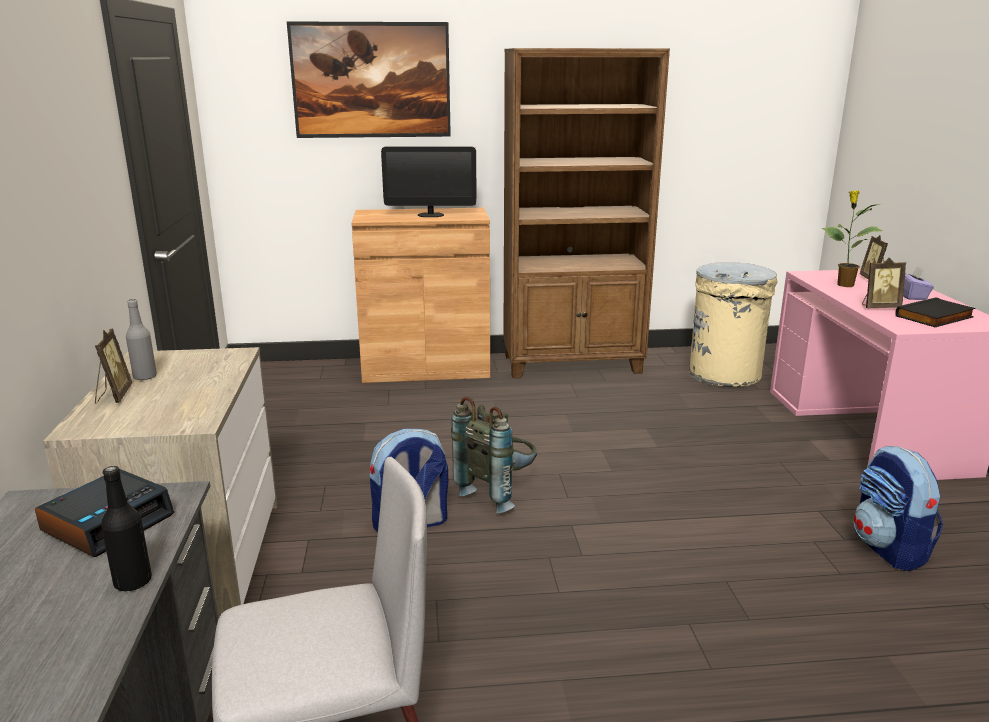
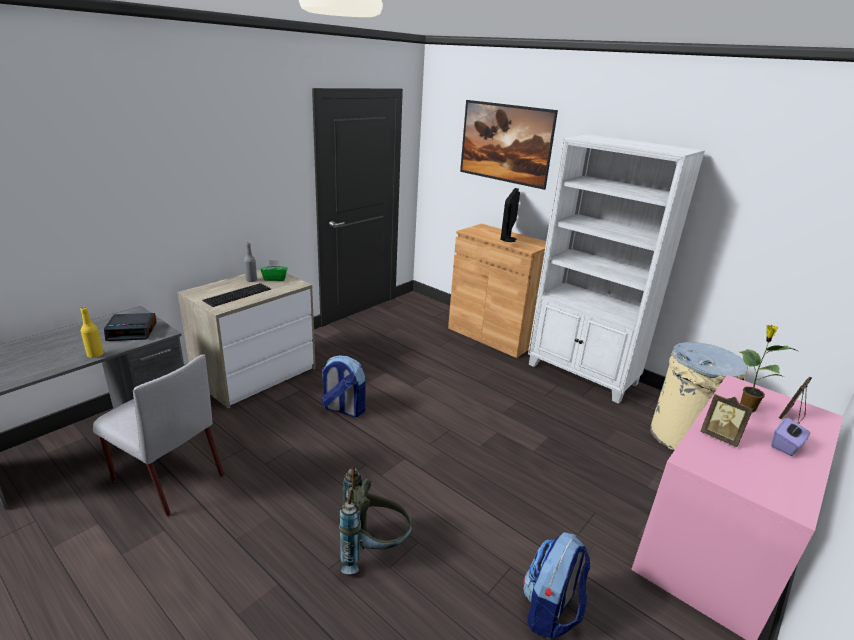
camera: 45 degrees right, 5 degrees up
picture frame [95,329,132,404] -> none
black bottle [101,466,152,592] -> yellow bottle [80,307,104,358]
monitor [381,146,477,217] -> monitor turned 60 degrees clockwise [501,188,520,242]
grey backpack [451,397,537,514] -> grey backpack moved to [339,467,412,574]
brown bookcase [503,48,670,378] -> white bookcase [528,134,705,404]
black book [895,297,975,327] -> none
none -> keyboard [202,283,271,307]
none -> green tissue box [261,260,287,281]

